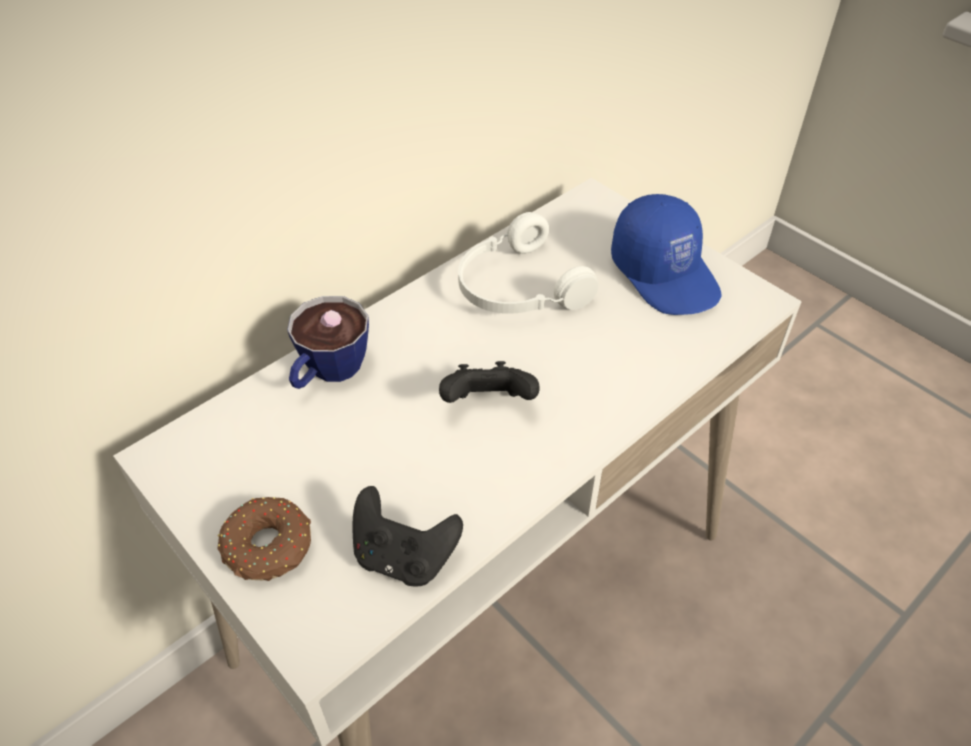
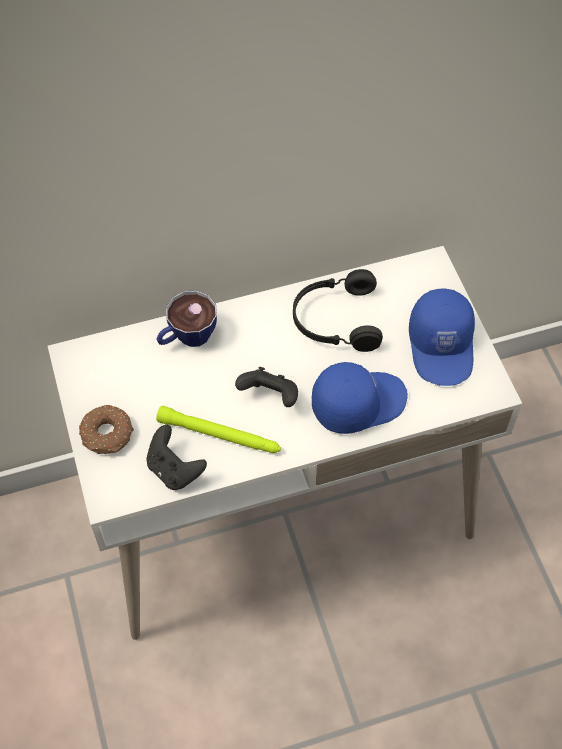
camera: 25 degrees right, 10 degrees up
white headphones [458,212,598,314] -> black headphones [293,269,383,352]
none -> green flashlight [156,406,281,453]
none -> blue cap [312,362,408,434]

